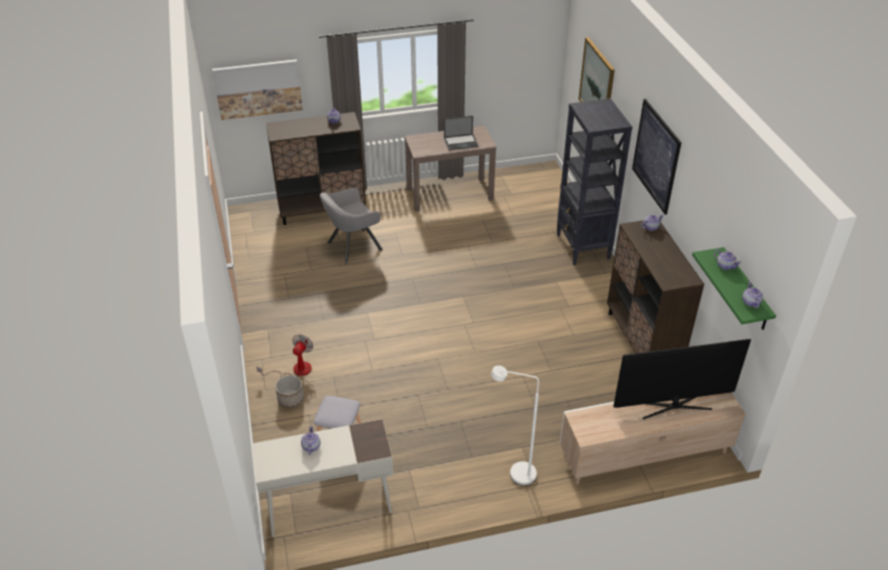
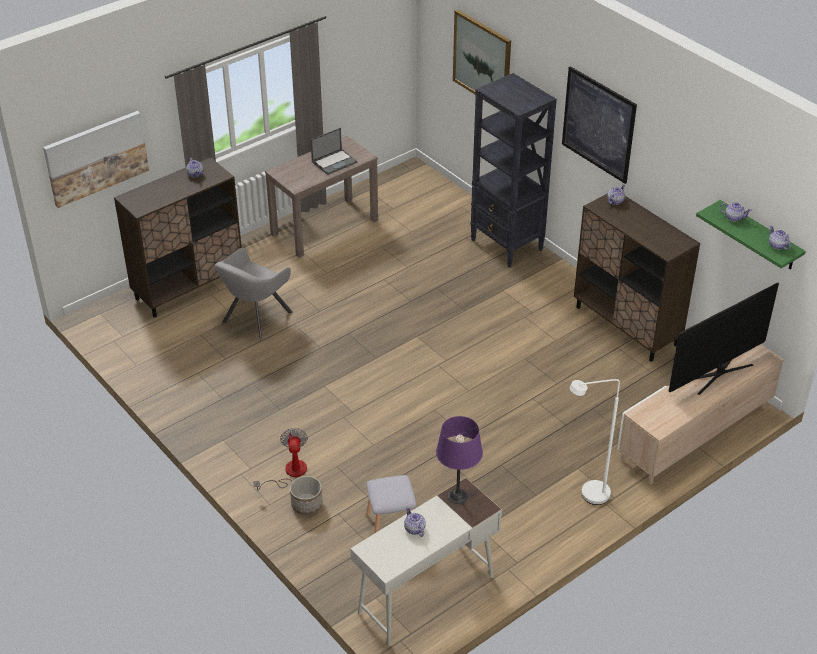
camera: 25 degrees left, 0 degrees up
none -> purple table lamp [436,416,483,504]

